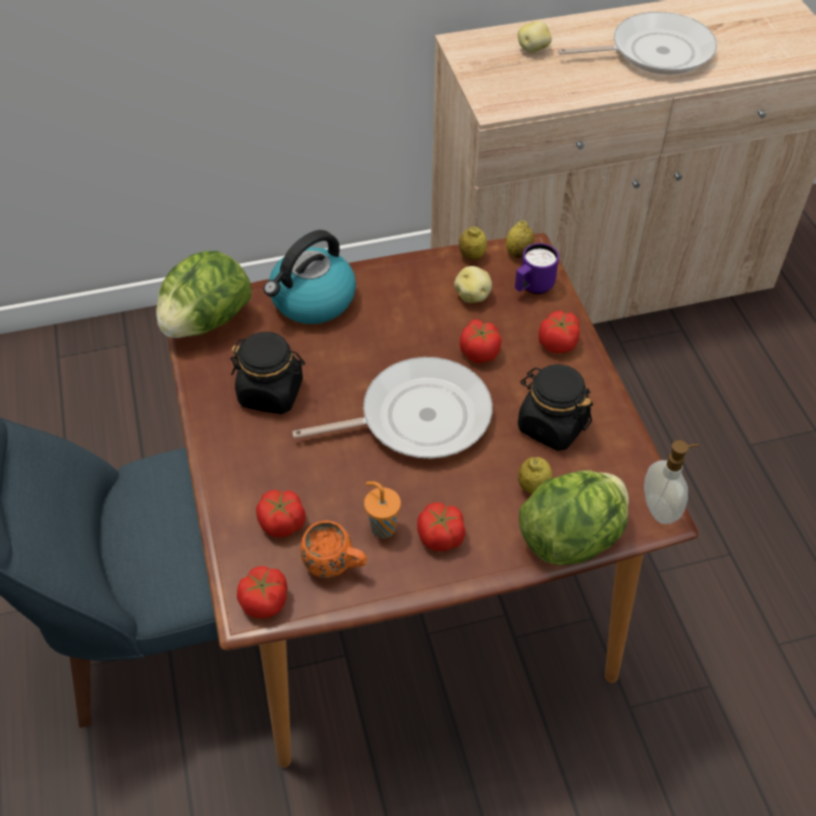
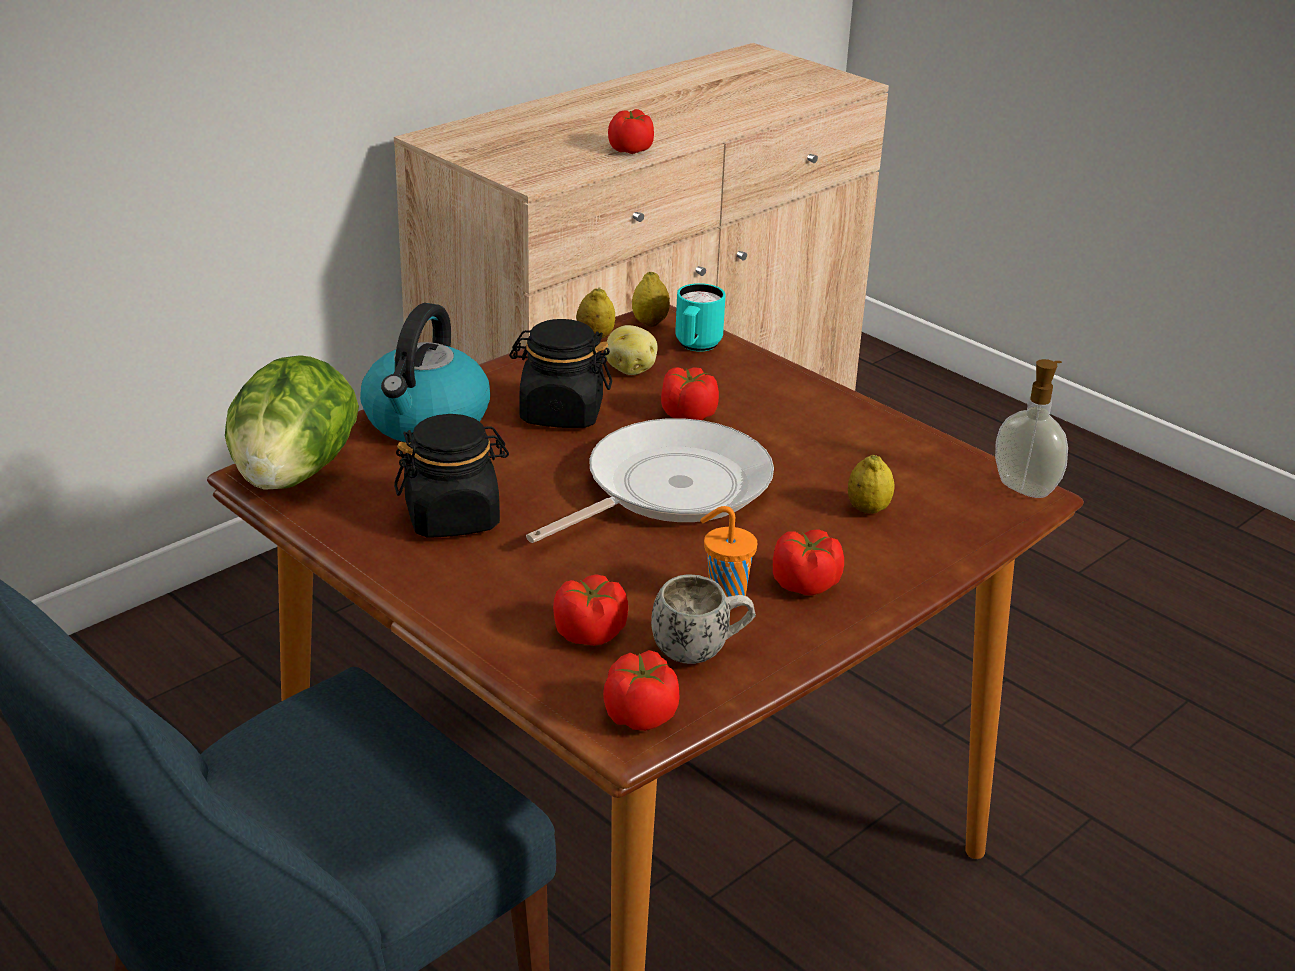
camera: 30 degrees left, 20 degrees down
orange mug [300,520,367,578] -> white mug [651,574,756,664]
purple mug [515,243,559,294] -> turquoise mug [675,283,726,352]
potato [518,21,552,53] -> none
black jar [518,364,593,451] -> black jar moved to [509,319,612,428]
lettuce [519,470,629,565] -> none
tomato [538,311,580,354] -> tomato moved to [608,109,654,154]
frying pan [558,12,717,75] -> none

